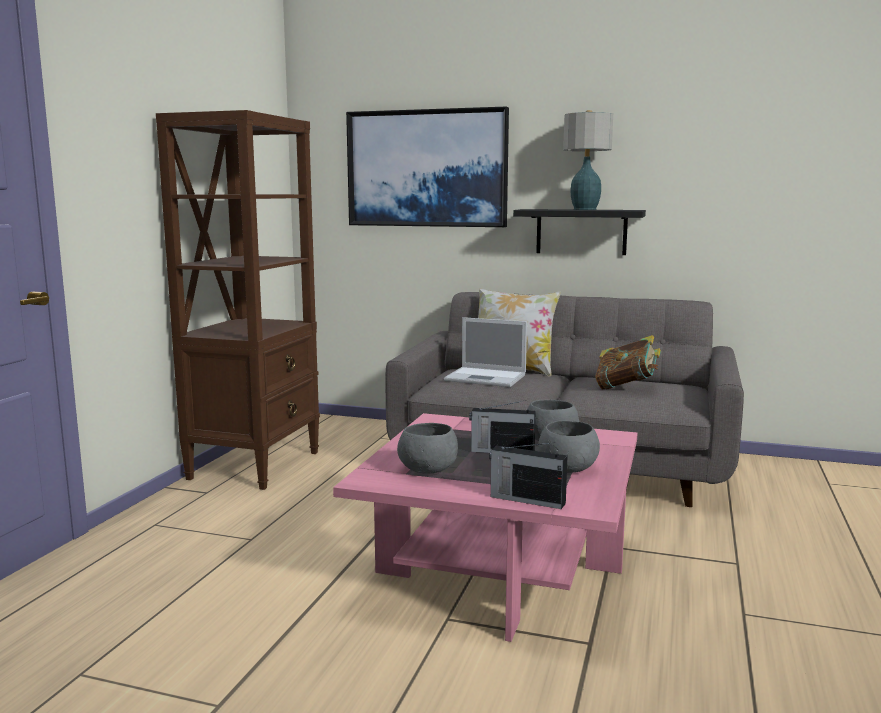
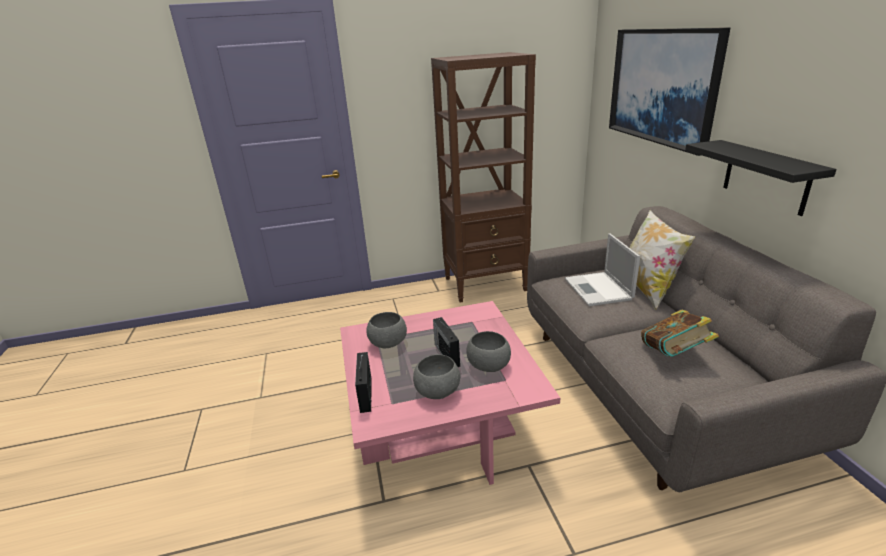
camera: 60 degrees right, 15 degrees up
table lamp [563,110,613,210] -> none

